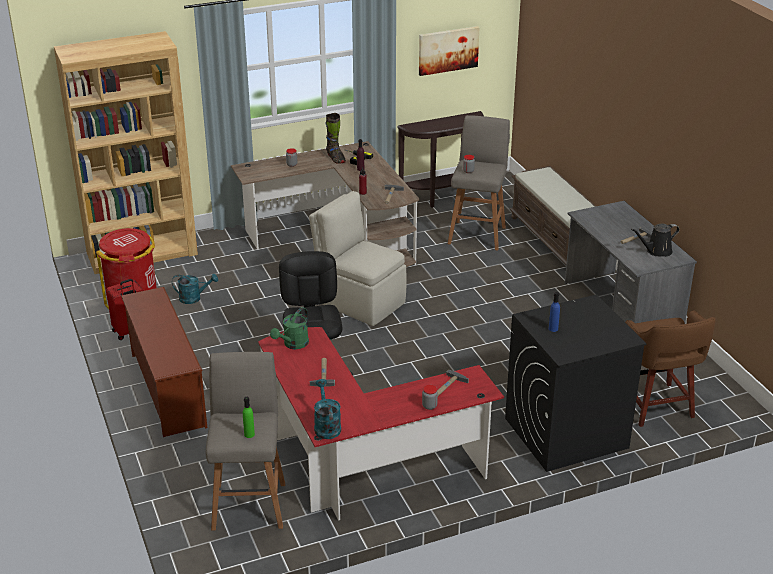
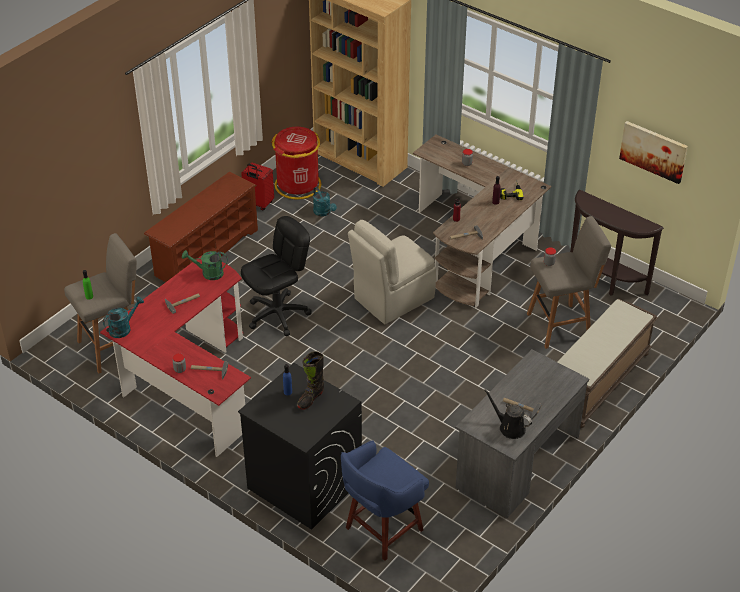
camera: 60 degrees right, 10 degrees up
beige chair [309,191,406,326] -> beige chair turned 135 degrees counterclockwise [348,220,436,324]
black boot [325,113,346,164] -> black boot moved to [297,351,324,410]
brown stool [625,310,716,427] -> blue stool [341,441,429,561]

